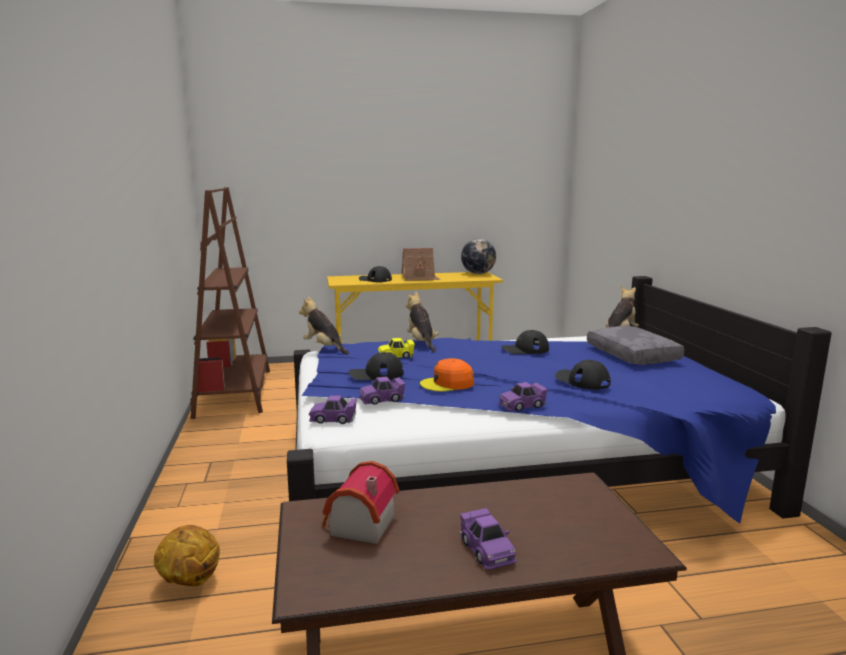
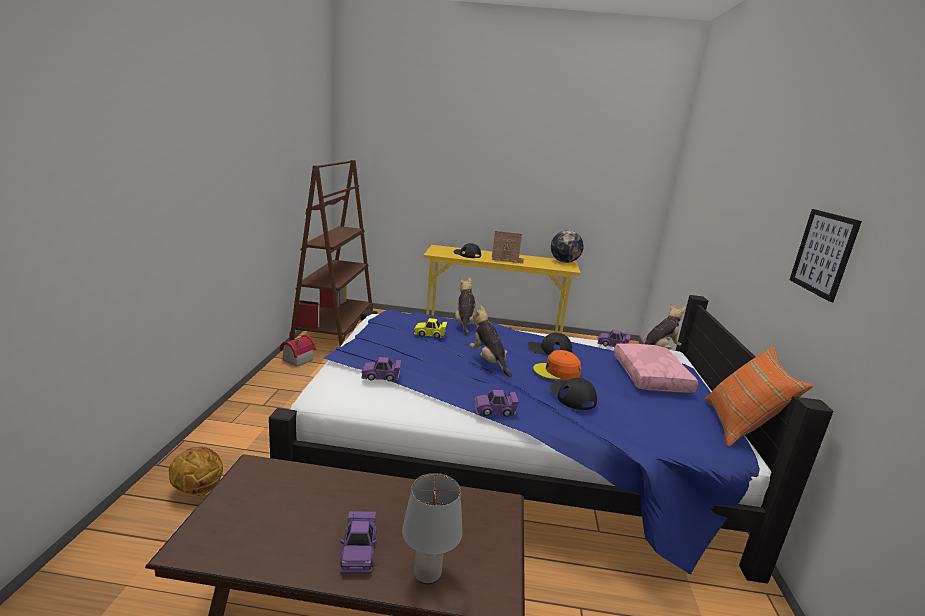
camera: 15 degrees right, 5 degrees up
plush toy [299,297,349,355] -> plush toy moved to [469,305,512,377]
purple toy car [309,395,357,424] -> purple toy car moved to [598,330,631,347]
toy house [322,461,399,544] -> toy house moved to [280,335,316,367]
black cap [349,352,404,380] -> none
orange cap [420,358,474,392] -> orange cap moved to [533,350,581,380]
grey pillow [587,326,684,365] -> pink pillow [614,343,698,393]
none -> grey table lamp [402,473,463,584]
none -> orange pillow [705,346,813,447]
none -> picture [790,209,862,302]

